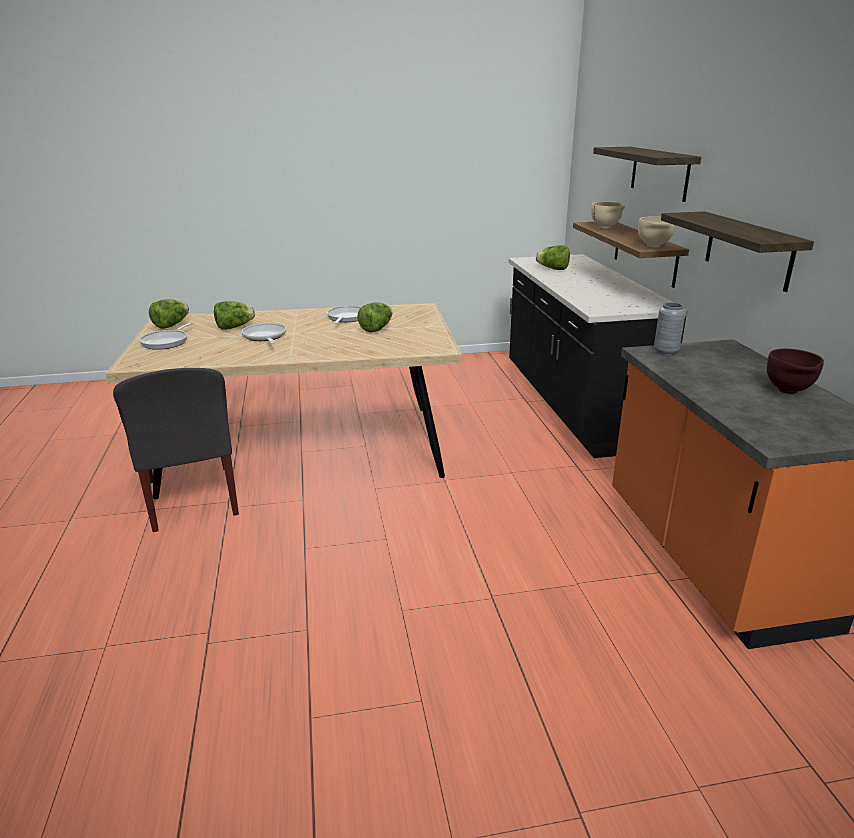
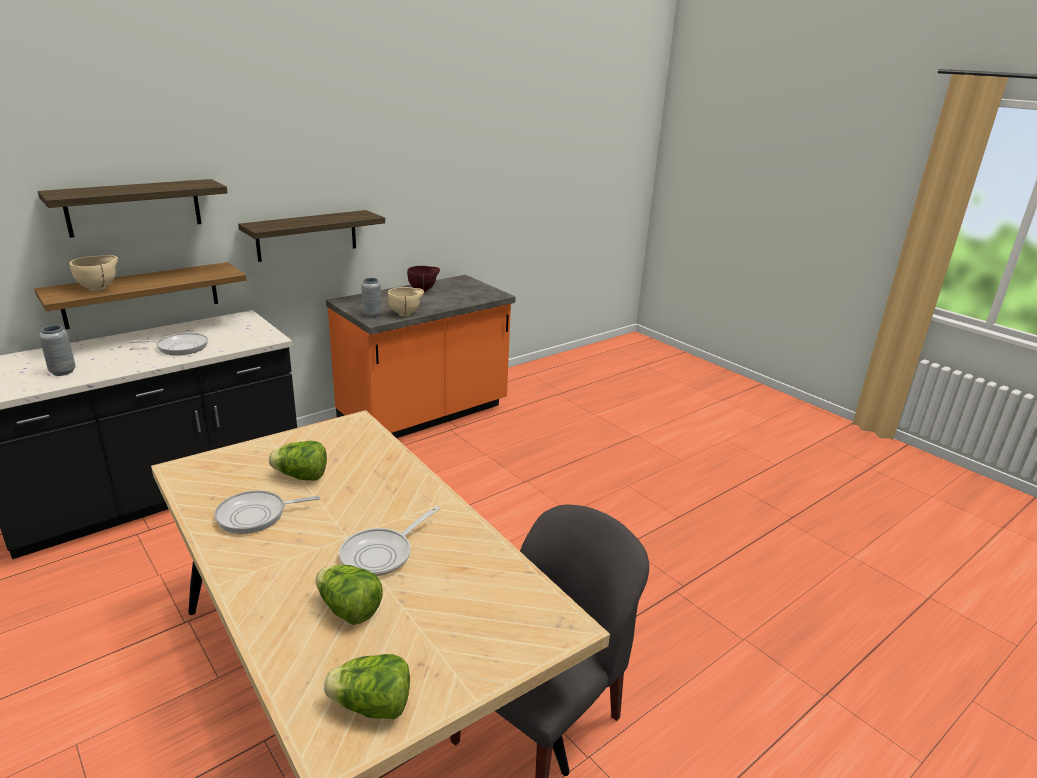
camera: 120 degrees left, 0 degrees up
frying pan [139,322,193,350] -> frying pan moved to [129,333,208,355]
lettuce [536,245,570,270] -> grey vase [39,325,76,376]
beige bowl [638,217,676,248] -> beige bowl moved to [388,287,424,316]

